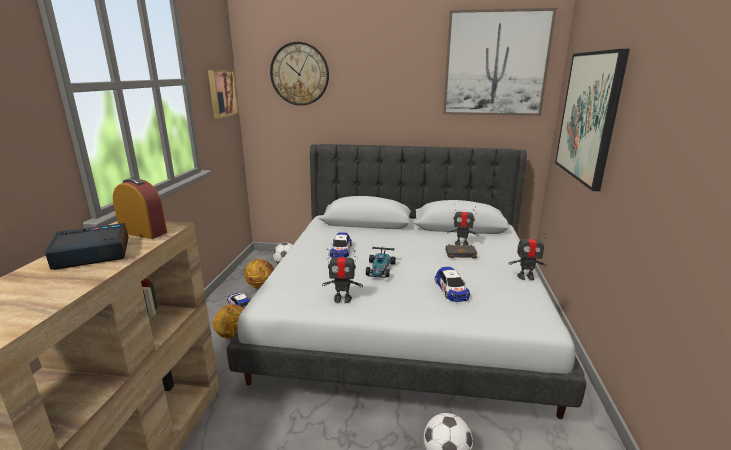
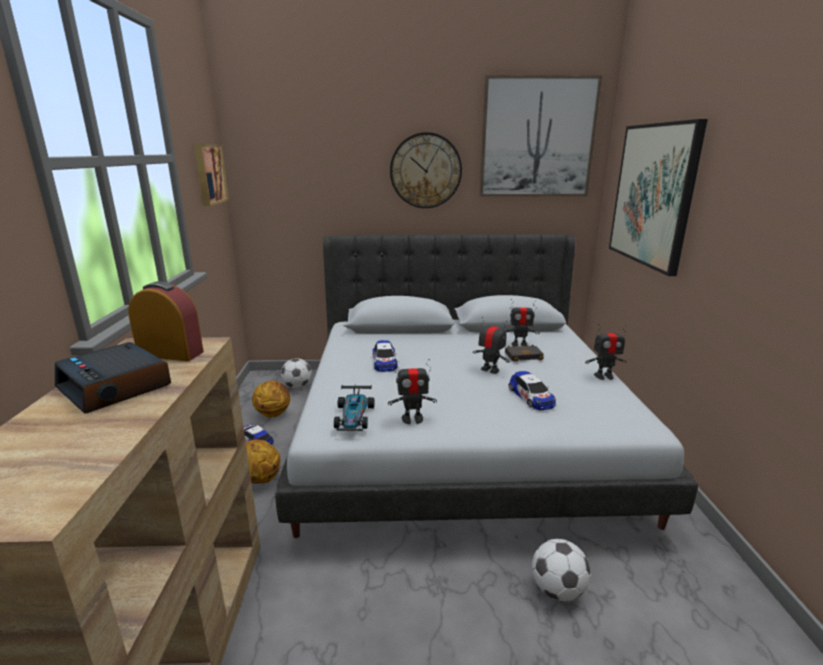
camera: 10 degrees left, 0 degrees up
alarm clock [45,223,129,270] -> alarm clock turned 105 degrees counterclockwise [55,342,171,414]
wall clock [270,42,329,106] -> wall clock moved to [390,132,462,208]
toy car [366,245,396,278] -> toy car moved to [334,385,374,431]
none -> toy robot [473,317,510,374]

